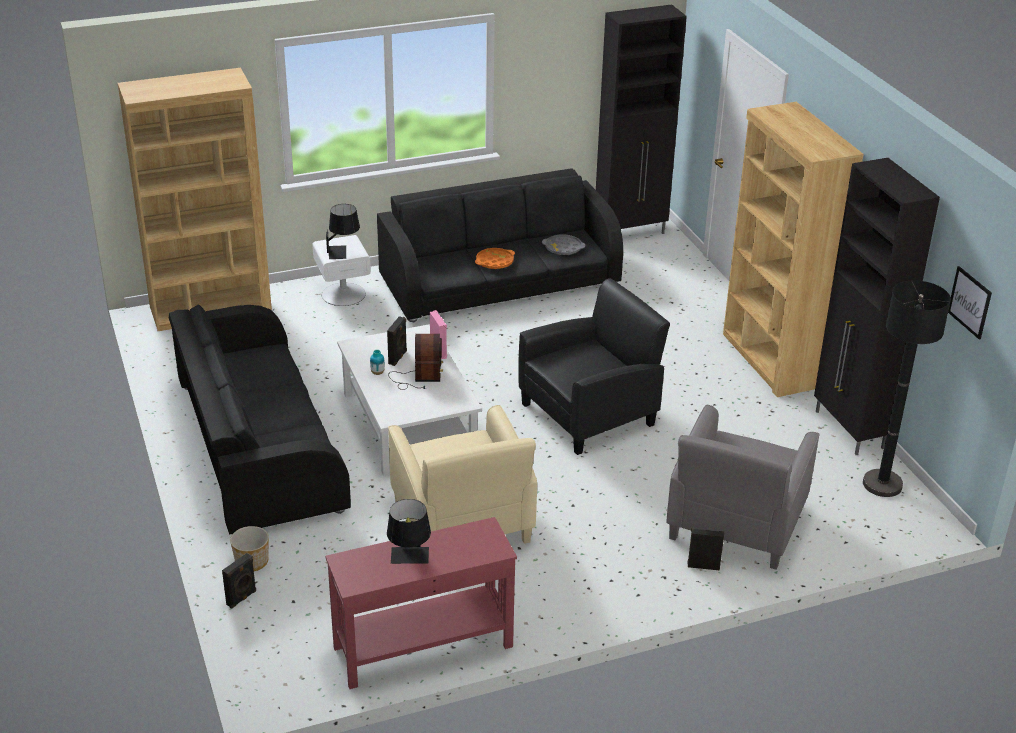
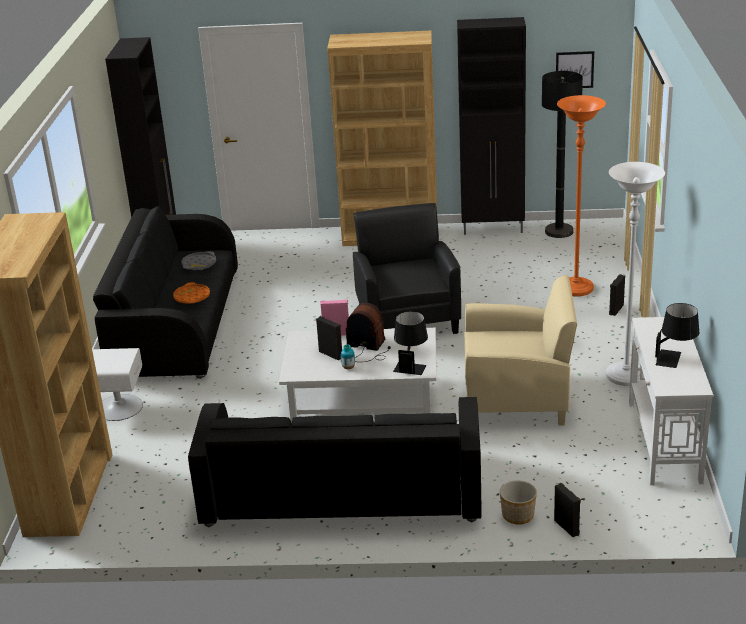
camera: 65 degrees left, 5 degrees down
red console table [325,517,517,689] -> white console table [629,317,713,485]
black table lamp [326,204,360,259] -> black table lamp moved to [393,311,428,375]
grey armchair [666,405,820,570] -> orange floor lamp [557,95,606,297]
none -> white floor lamp [606,162,665,386]

